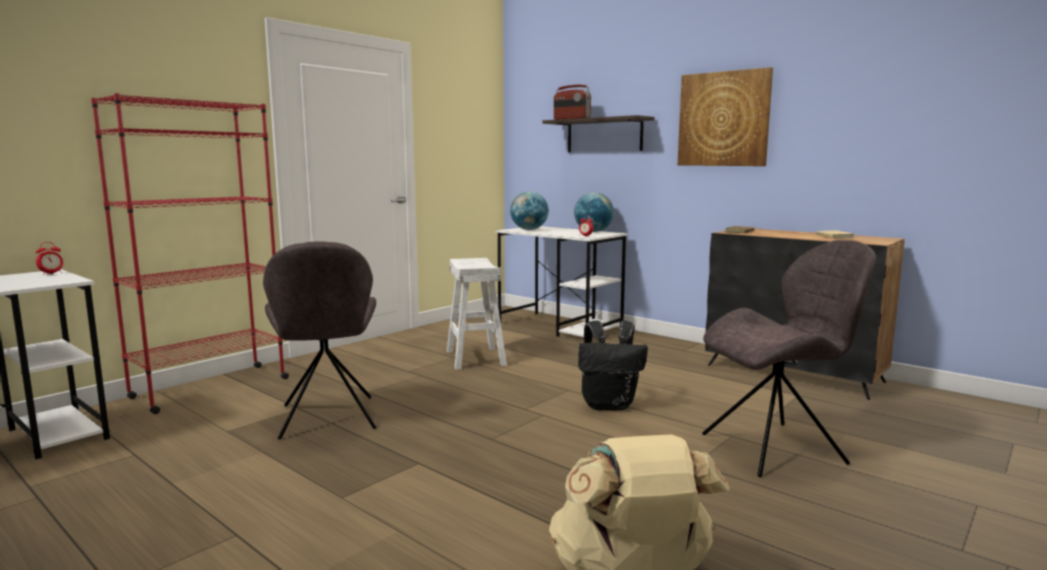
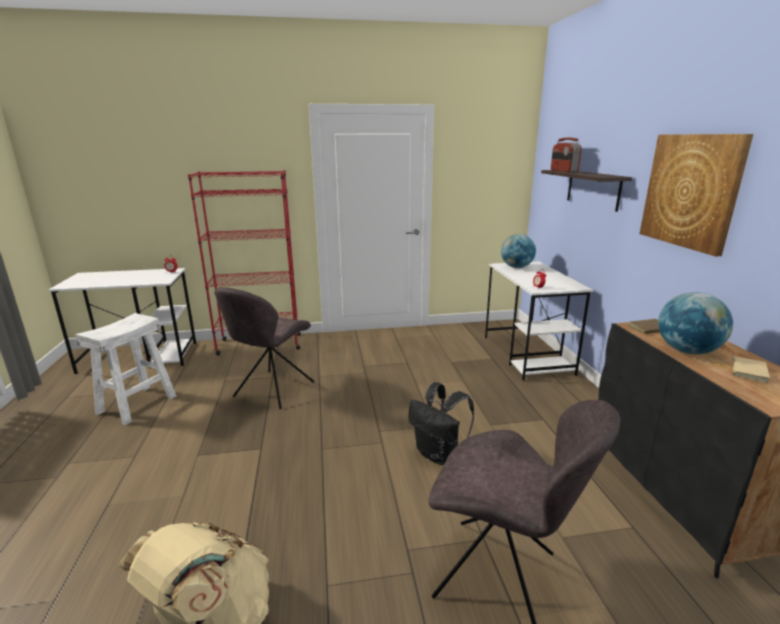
camera: 40 degrees right, 10 degrees up
white stool [447,258,507,370] -> white stool moved to [75,313,176,425]
globe [574,192,614,232] -> globe moved to [658,292,733,354]

